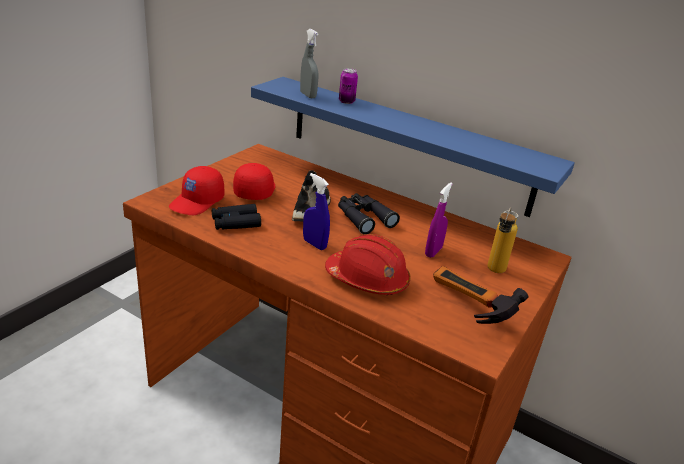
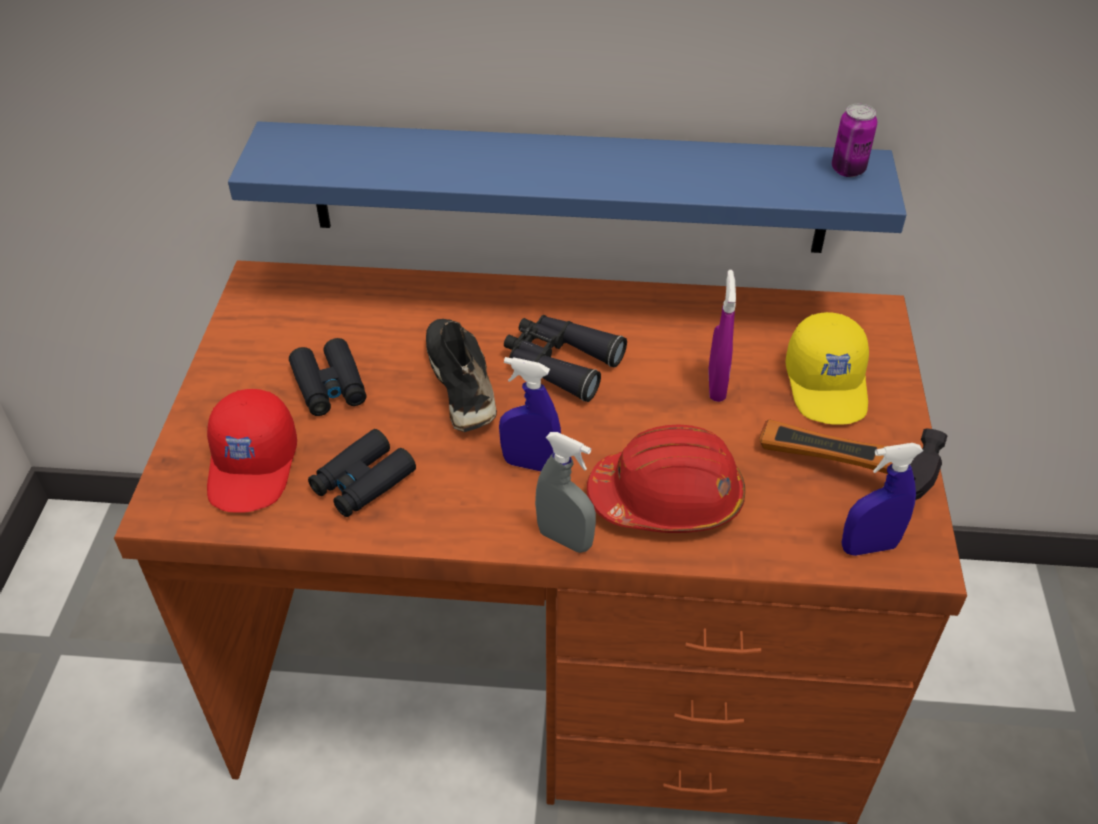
camera: 25 degrees left, 15 degrees up
red cap [233,163,276,200] -> black binoculars [289,338,367,416]
grey spray bottle [300,29,319,98] -> grey spray bottle moved to [535,432,596,553]
can [339,68,358,104] -> can moved to [832,104,877,177]
bottle [487,208,519,273] -> yellow cap [785,312,869,425]
none -> blue spray bottle [841,443,923,556]

